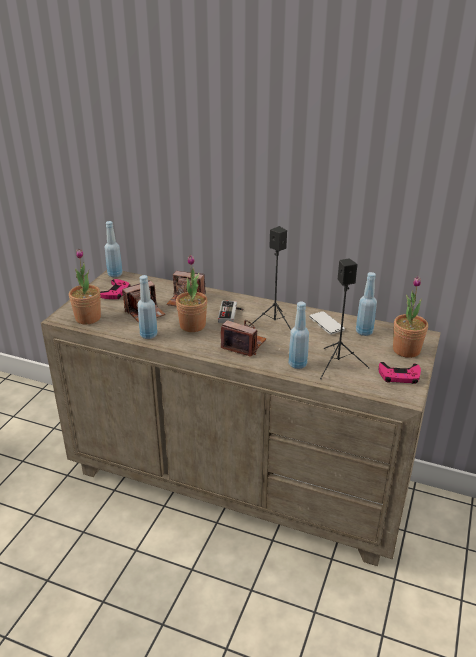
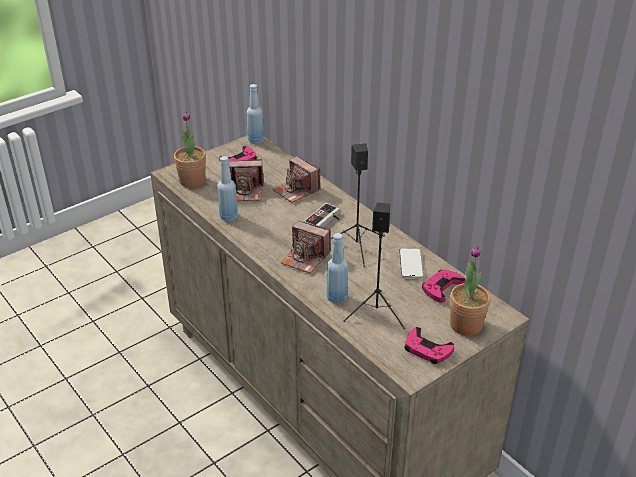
camera: 30 degrees right, 5 degrees up
potted plant [176,255,208,332] -> none
camera [221,320,267,357] -> camera turned 150 degrees clockwise [280,221,331,274]
blue bottle [356,272,377,336] -> pink game controller [422,269,466,303]

